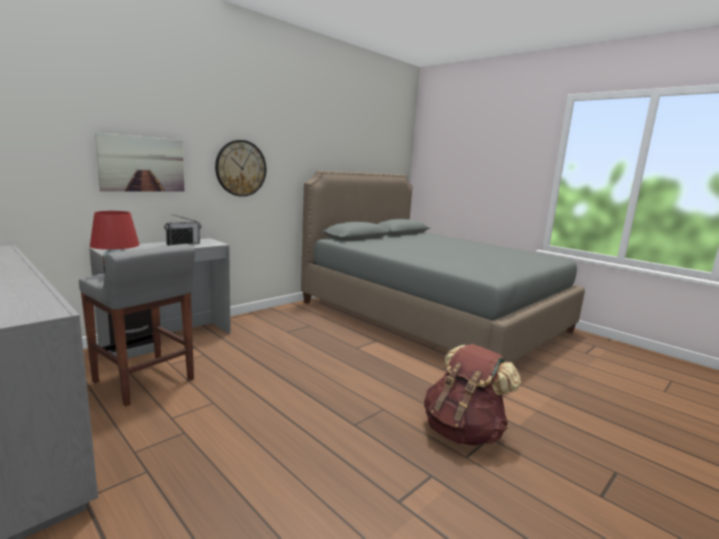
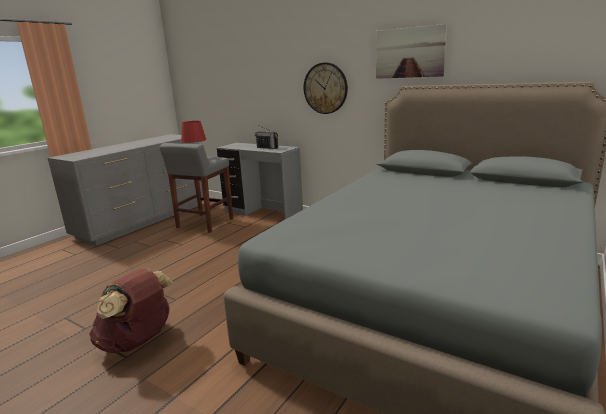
camera: 80 degrees right, 5 degrees up
picture [95,133,184,192] -> picture moved to [376,24,447,79]

